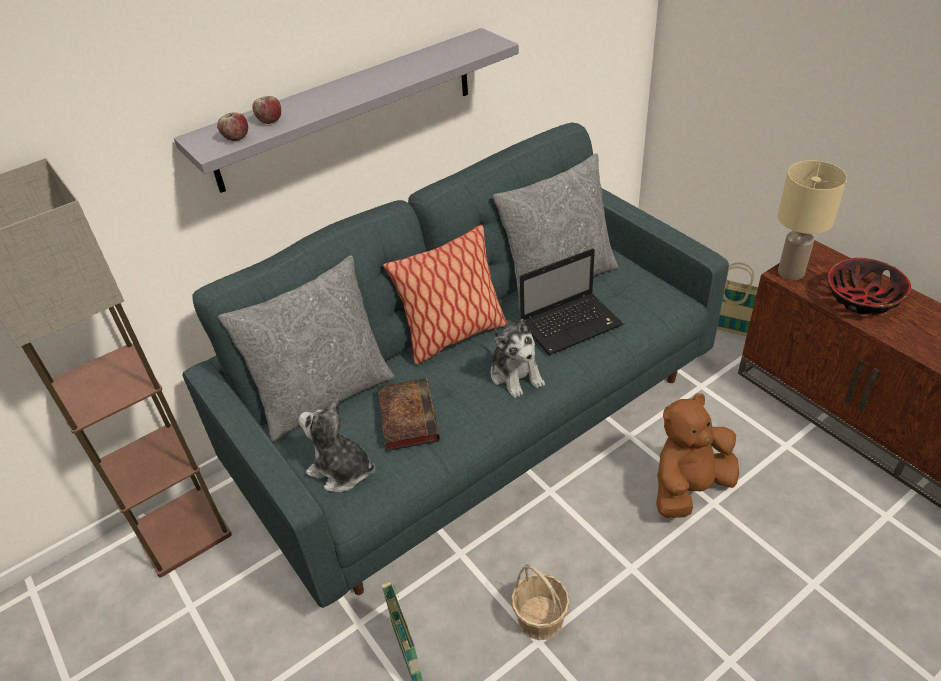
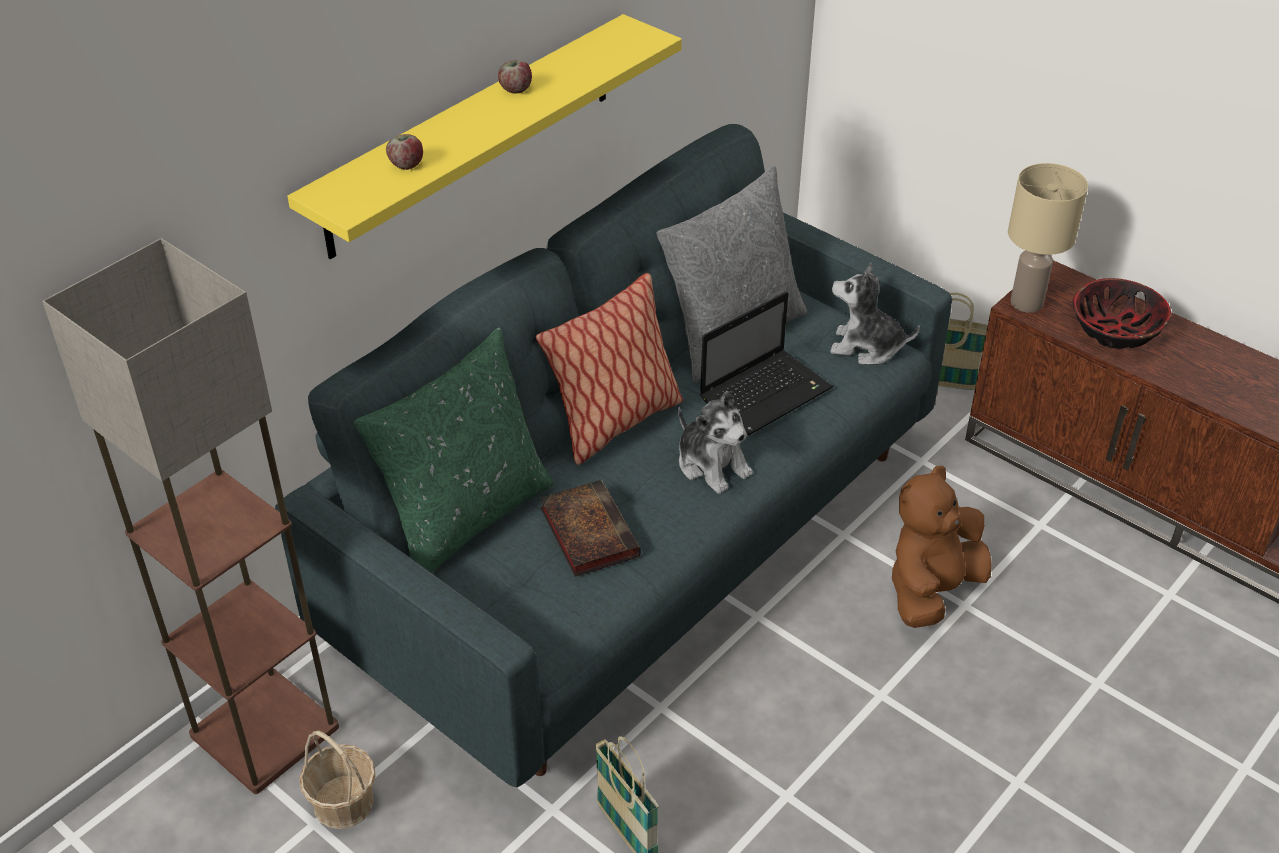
camera: 15 degrees left, 0 degrees up
grey shelf [174,28,519,193] -> yellow shelf [287,14,682,259]
apple [217,112,248,141] -> apple moved to [498,60,532,93]
grey pillow [218,256,395,441] -> green pillow [354,328,554,573]
plush toy [299,398,375,492] -> plush toy moved to [830,263,920,365]
basket [511,564,570,640] -> basket moved to [299,730,376,829]

